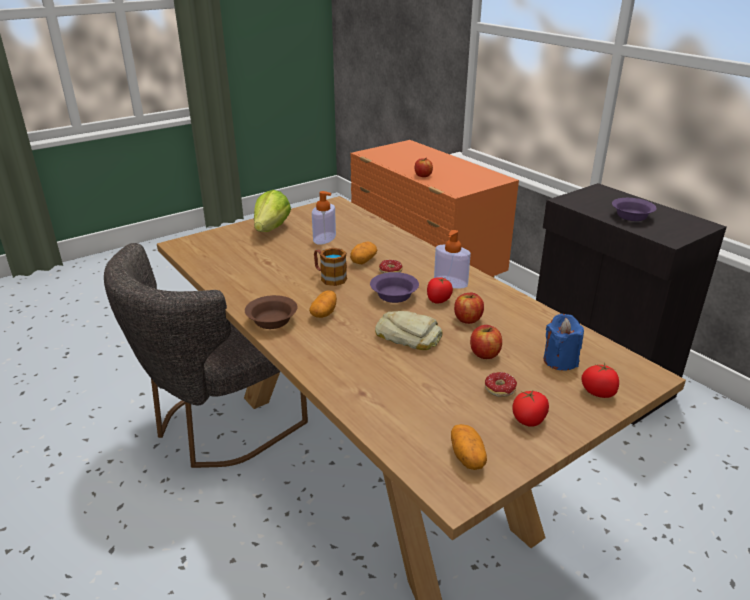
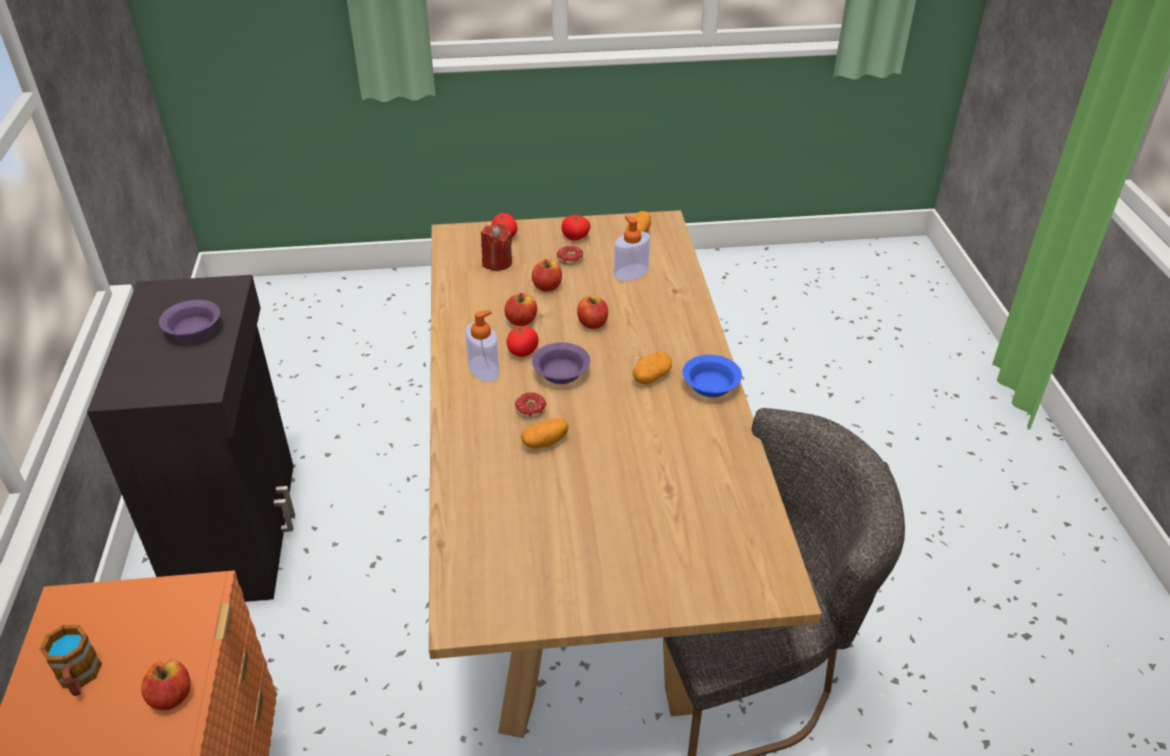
camera: 150 degrees left, 10 degrees up
brown bowl [245,295,298,329] -> blue bowl [683,355,742,397]
lettuce [254,190,291,232] -> none
soap dispenser [312,191,336,245] -> soap dispenser moved to [614,215,650,281]
mug [314,248,347,286] -> mug moved to [40,625,102,696]
bread [375,311,443,350] -> apple [577,295,608,329]
blue candle [544,314,584,371] -> red candle [481,223,512,271]

